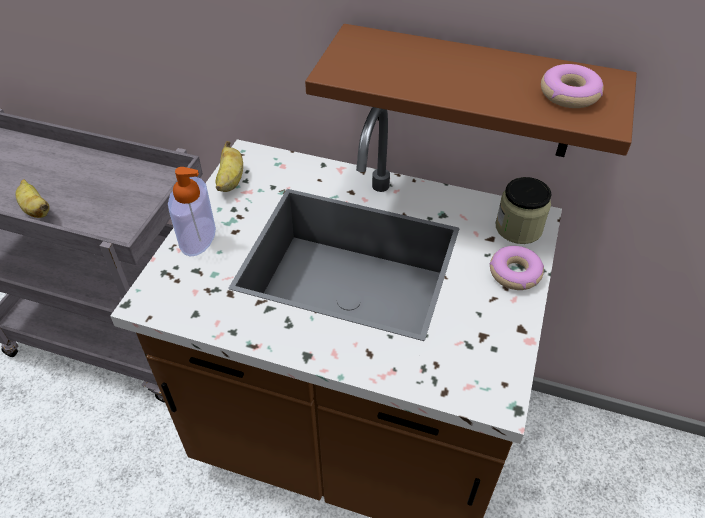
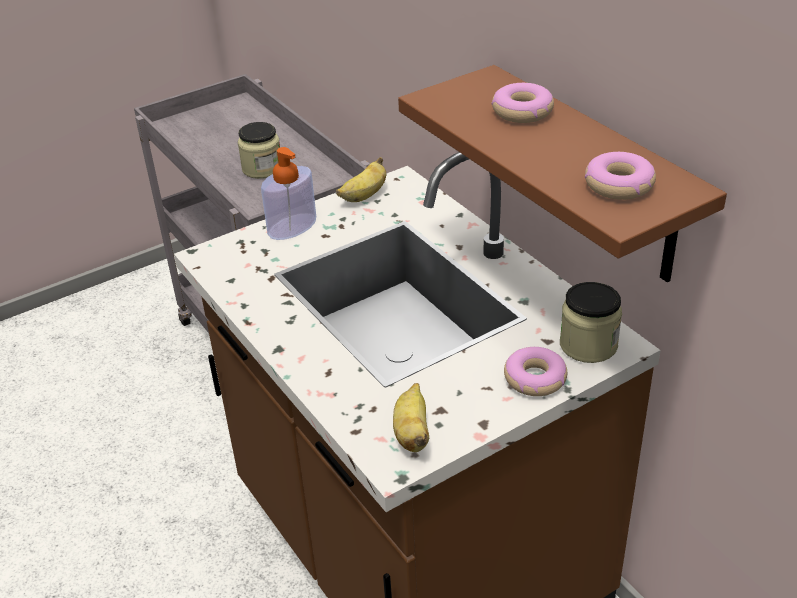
camera: 40 degrees right, 10 degrees down
banana [15,179,49,218] -> banana moved to [393,383,429,452]
none -> jar [238,122,280,179]
none -> donut [492,83,554,123]

